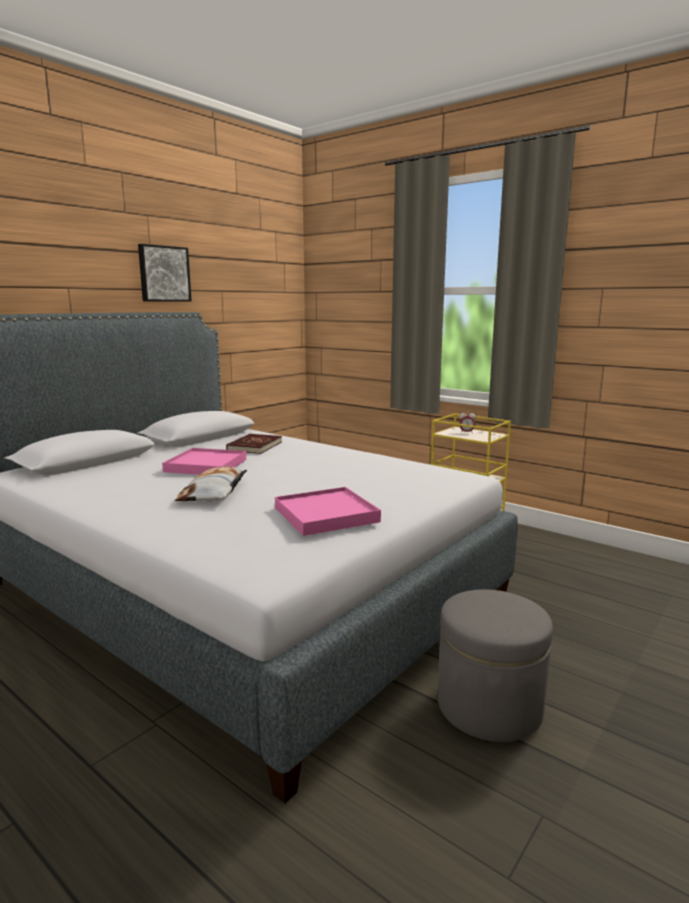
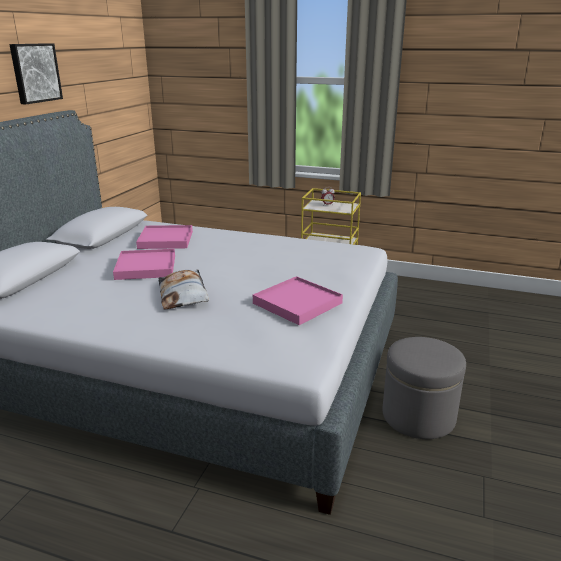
camera: 20 degrees left, 10 degrees up
red book [226,434,282,454] -> pink tray [136,225,193,249]

